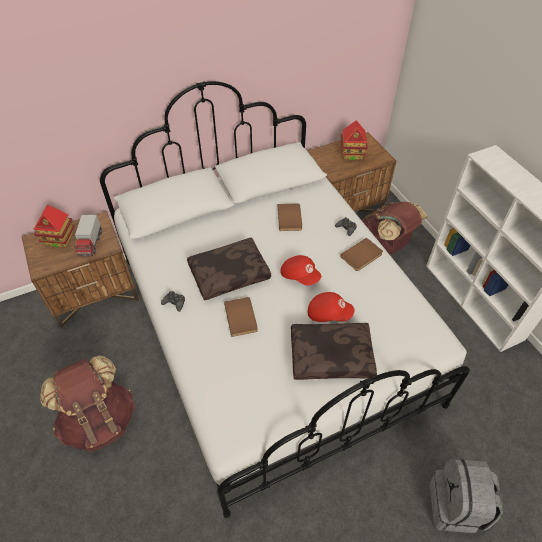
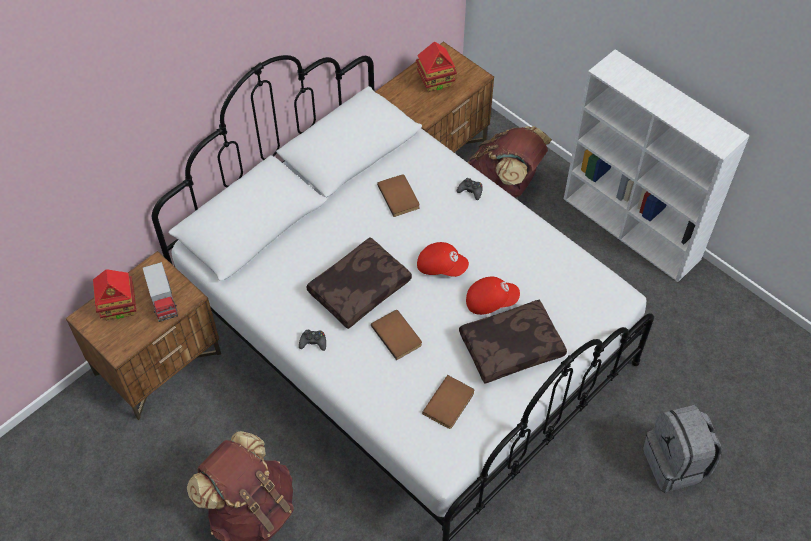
camera: 20 degrees left, 5 degrees up
brown book [340,238,383,271] -> brown book moved to [422,375,474,429]

